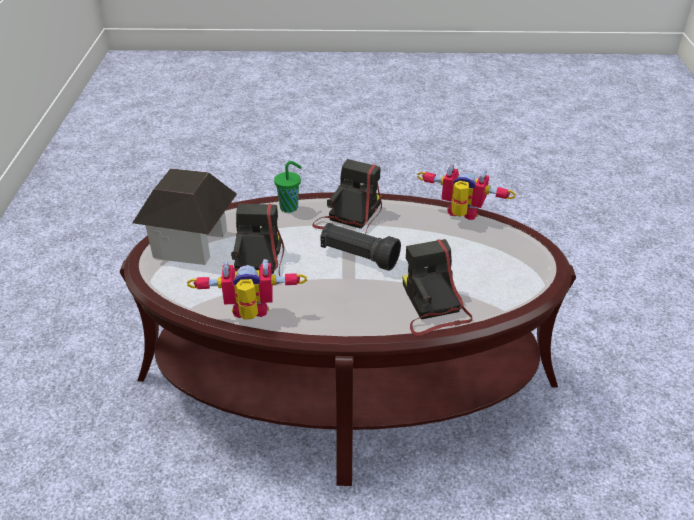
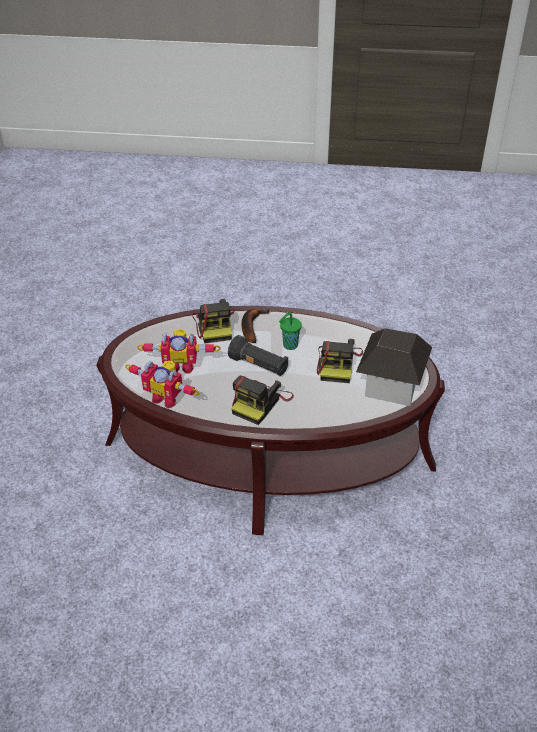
camera: 175 degrees left, 5 degrees up
toy robot [187,259,307,320] -> toy robot moved to [137,328,221,374]
green cup [274,161,302,213] -> green cup moved to [279,312,302,350]
none -> banana [241,309,270,343]

